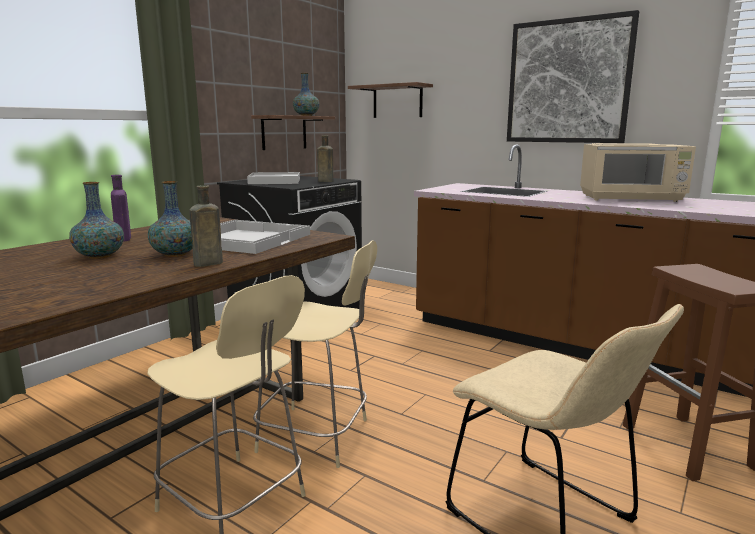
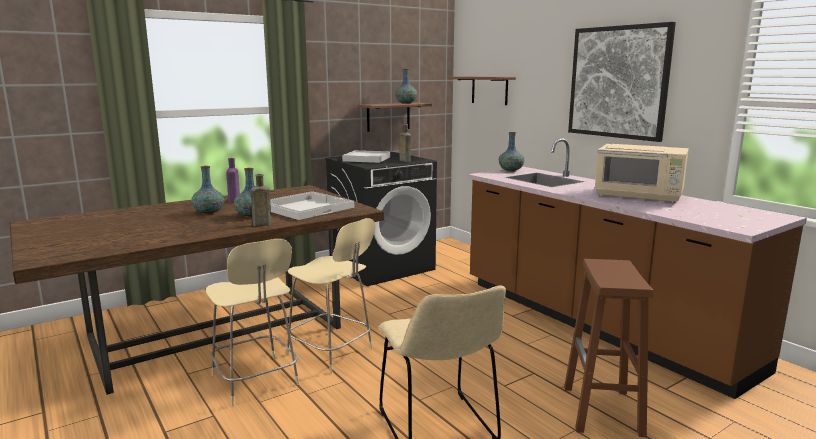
camera: 20 degrees right, 0 degrees up
none -> vase [499,132,524,172]

